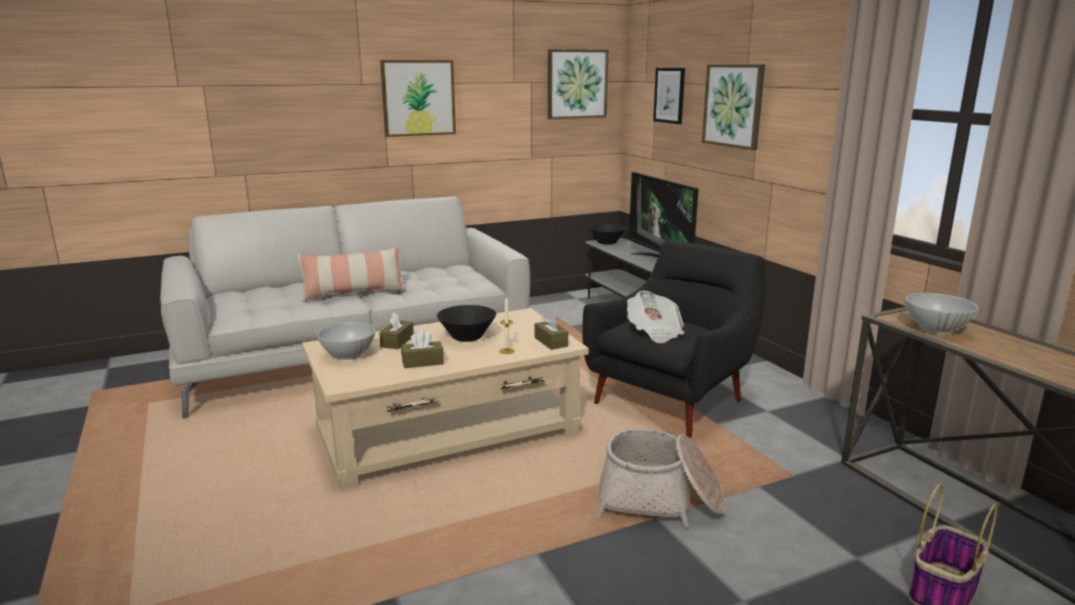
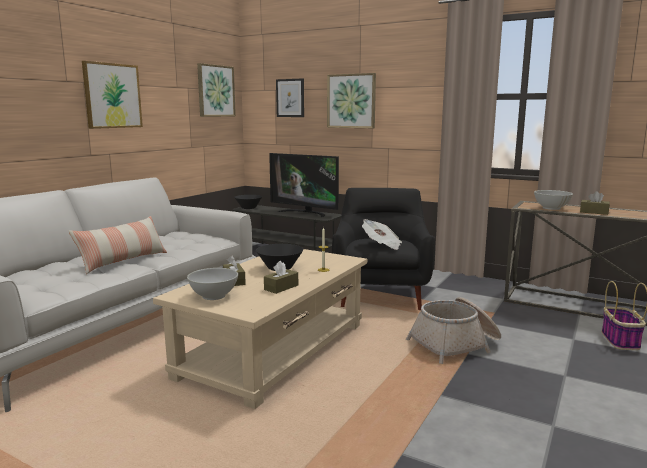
camera: 35 degrees left, 5 degrees down
brown tissue box [535,313,568,350] -> brown tissue box moved to [580,191,610,215]

